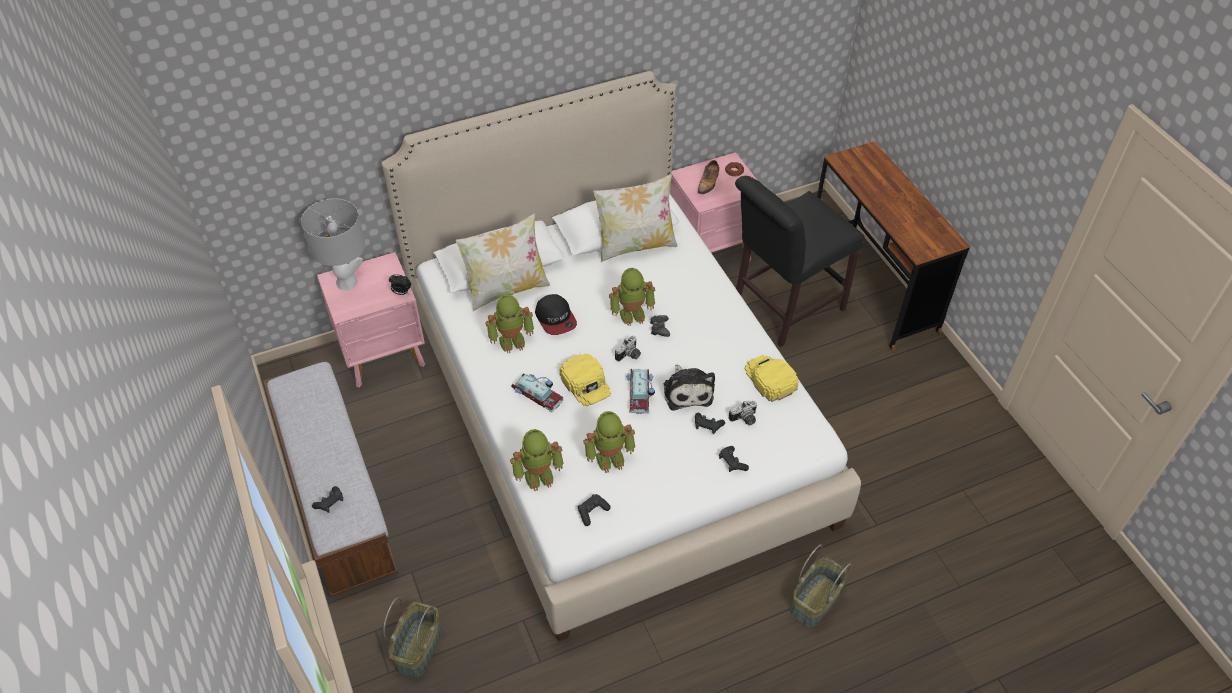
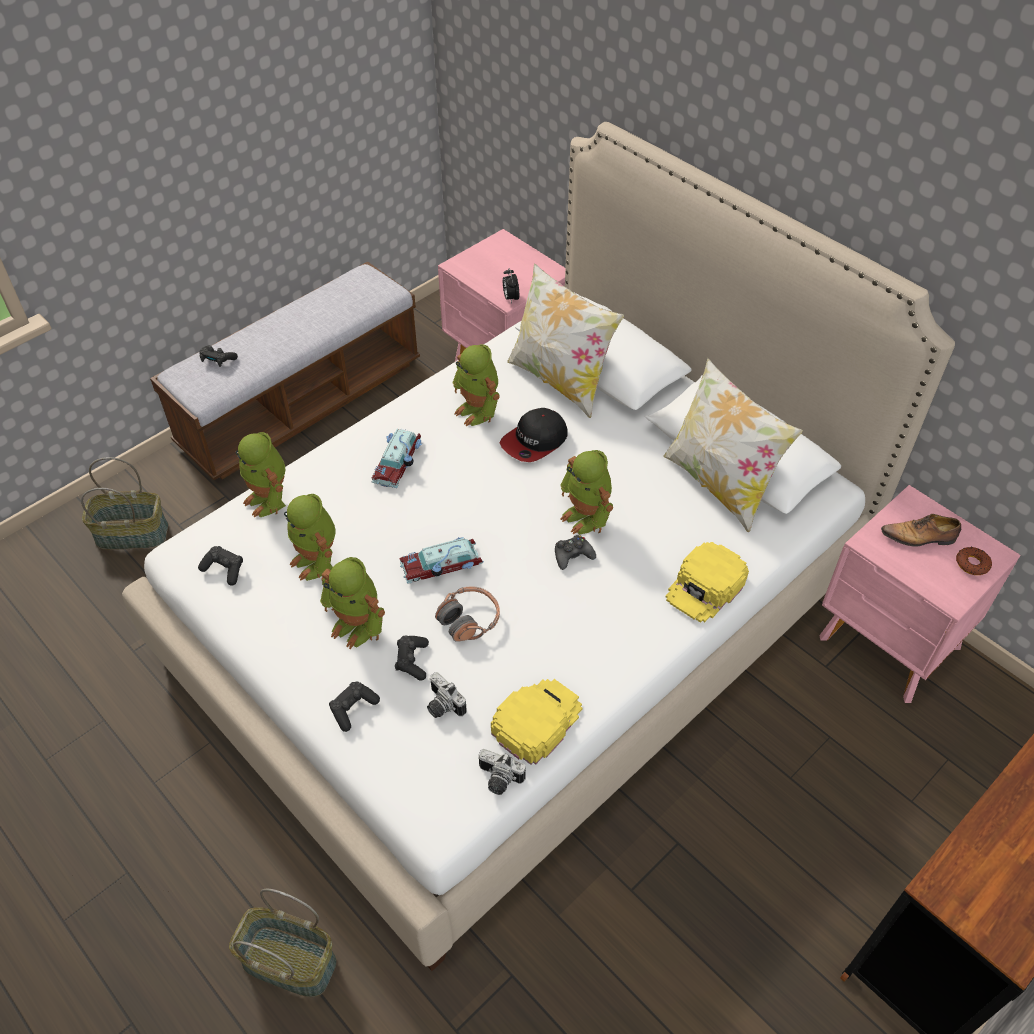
camera: 70 degrees right, 0 degrees up
grey table lamp [301,198,365,290] -> none
yellow cap [560,353,611,407] -> yellow cap moved to [666,542,749,623]
camera [615,336,641,361] -> camera moved to [478,749,526,795]
plush toy [663,364,715,410] -> headphones [435,586,500,642]
black chair [735,176,865,347] -> none
none -> toy robot [320,557,385,649]

